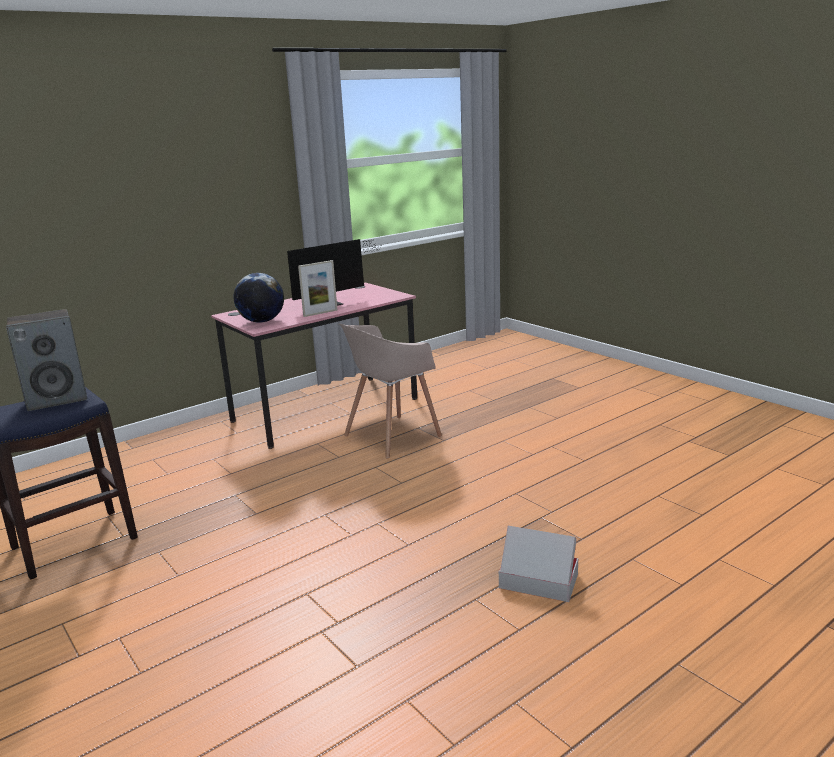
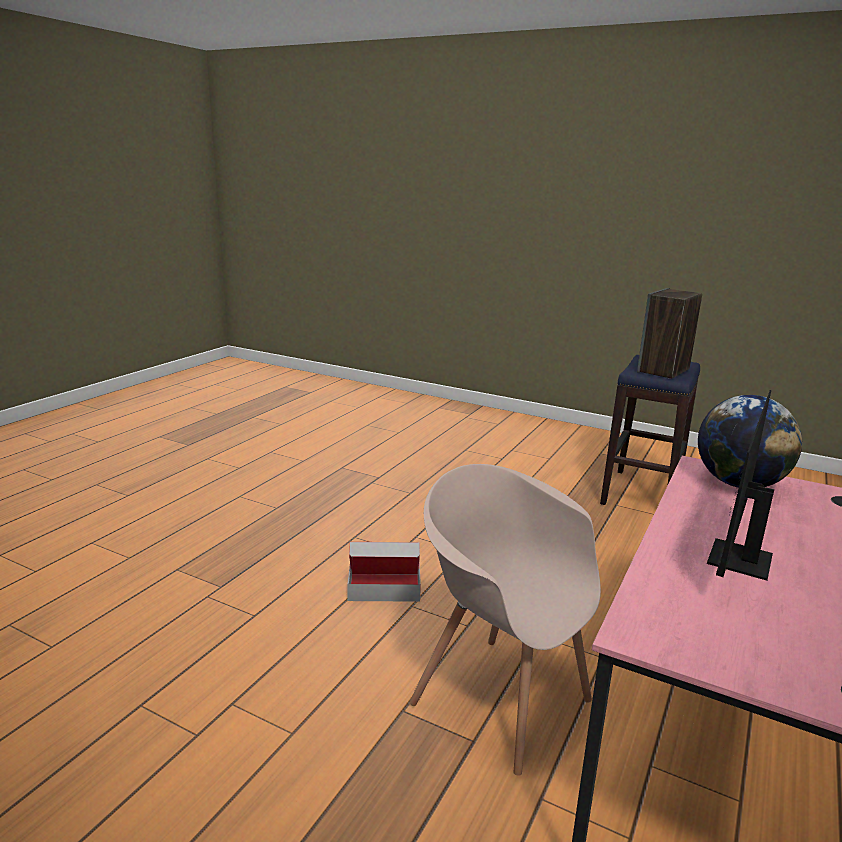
camera: 155 degrees right, 0 degrees up
picture frame [298,260,337,317] -> none
beige chair [339,324,442,459] -> beige chair turned 75 degrees counterclockwise [409,464,601,776]
cardboard box [499,526,578,602] -> cardboard box moved to [347,542,421,602]

